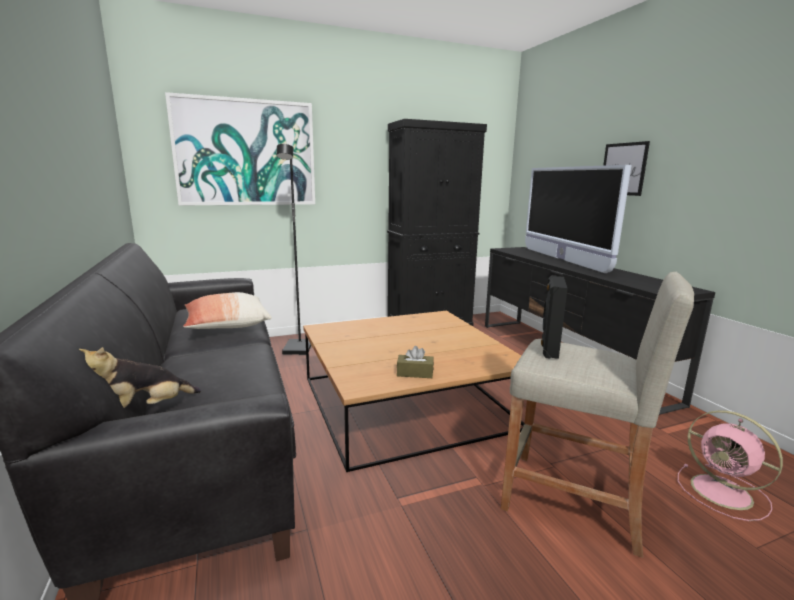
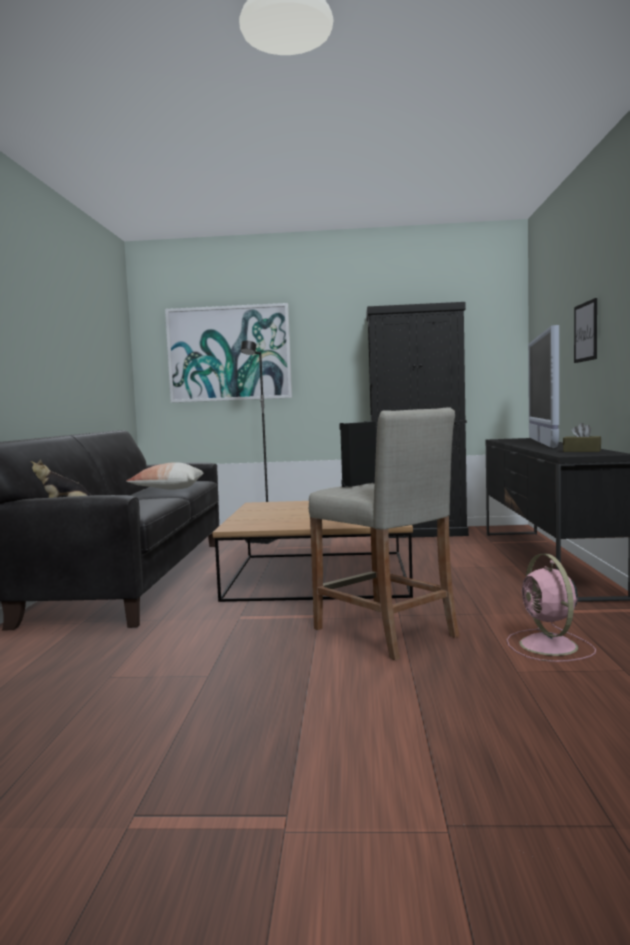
camera: 25 degrees right, 10 degrees down
brown tissue box [397,346,434,378] -> brown tissue box moved to [563,423,601,452]

